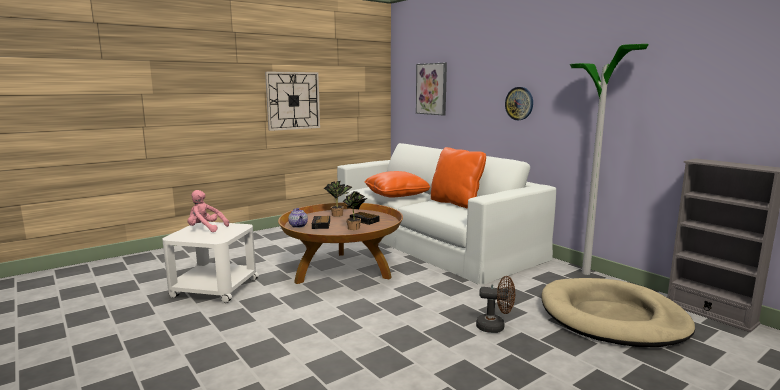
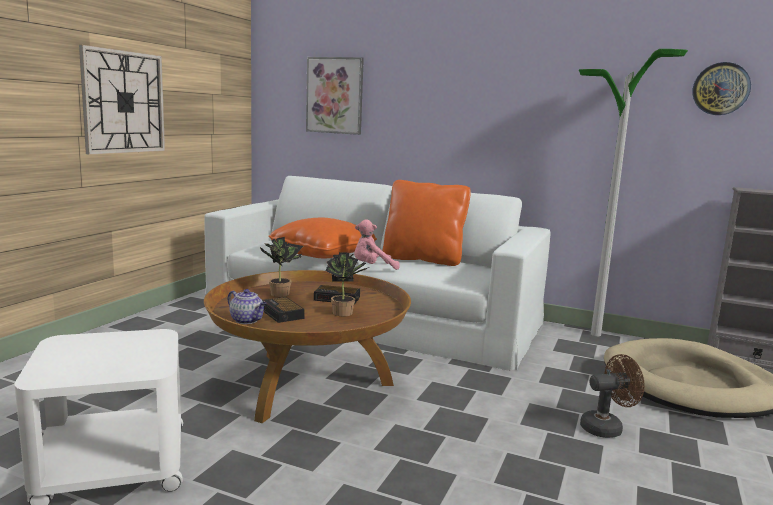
camera: 30 degrees left, 0 degrees up
pink plush toy [188,190,229,232] -> pink plush toy moved to [354,219,400,270]
wall clock [505,87,533,120] -> wall clock moved to [692,62,751,115]

